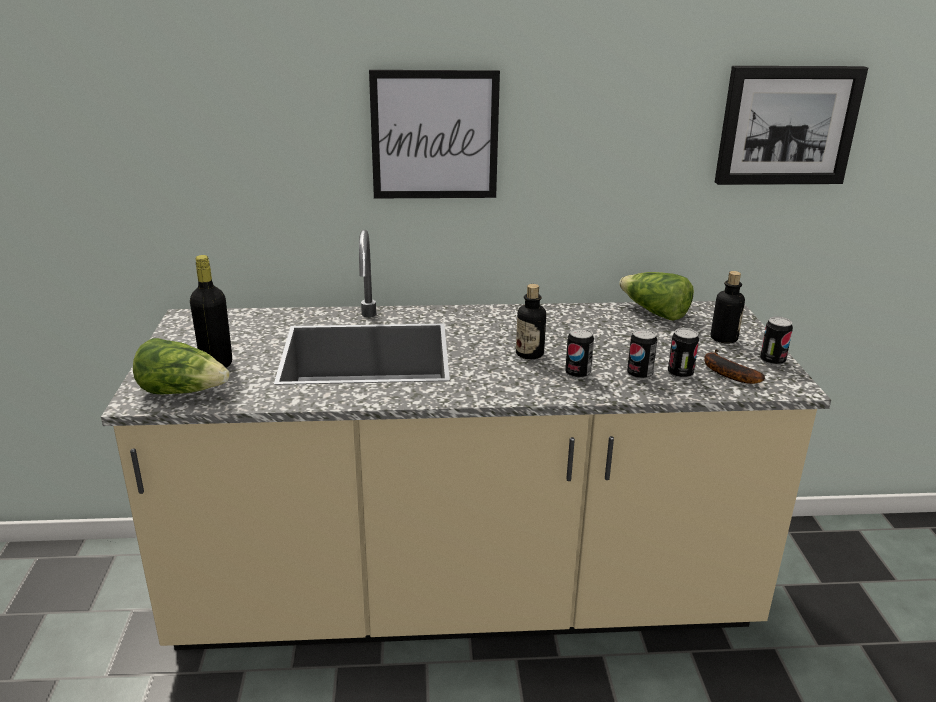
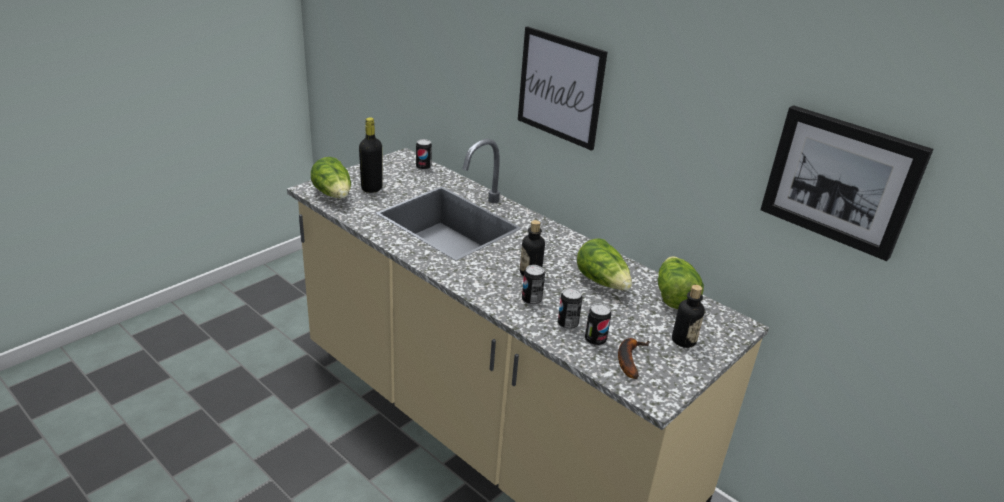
camera: 45 degrees right, 5 degrees up
can [760,317,793,366] -> can moved to [416,139,432,170]
none -> lettuce [577,238,632,290]

